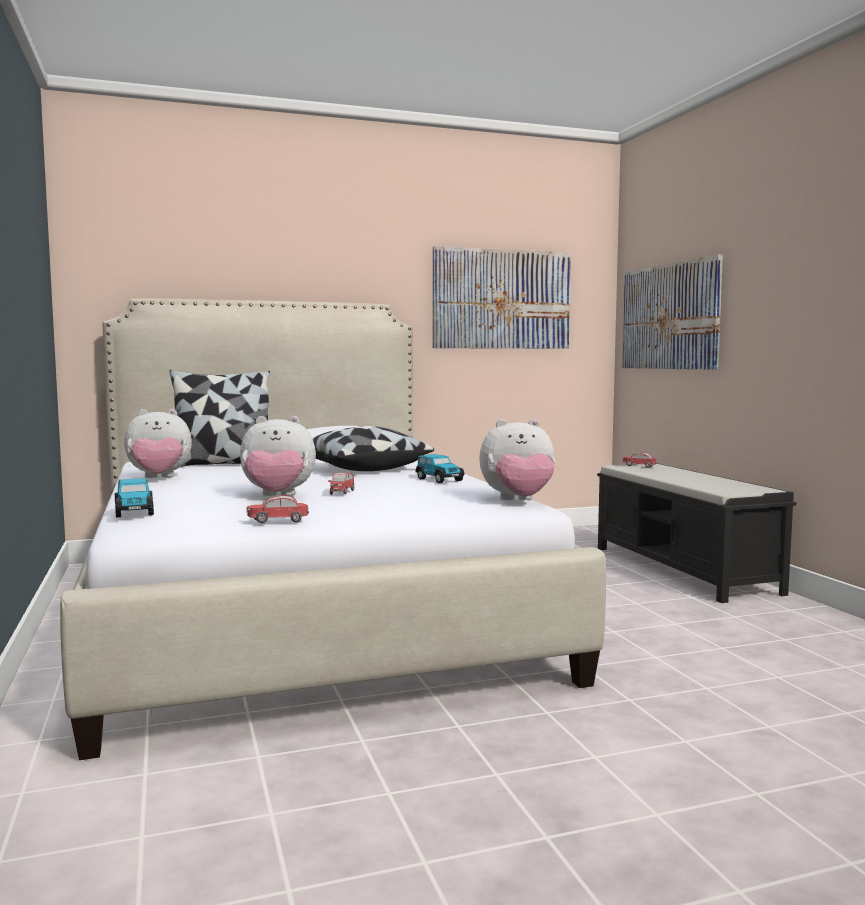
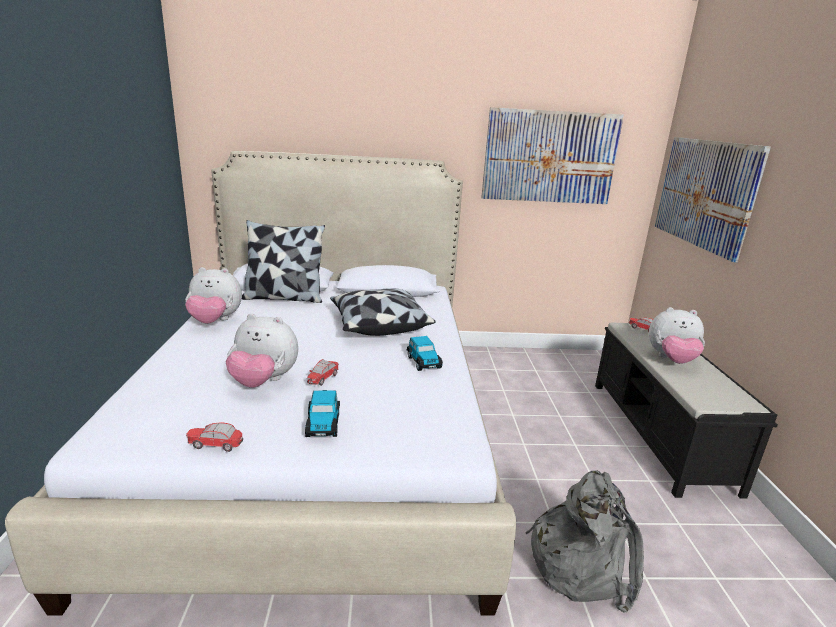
camera: 15 degrees right, 15 degrees up
toy car [115,478,154,517] -> toy car moved to [305,390,340,437]
plush toy [479,419,555,500] -> plush toy moved to [649,307,705,364]
none -> grey backpack [525,470,644,613]

